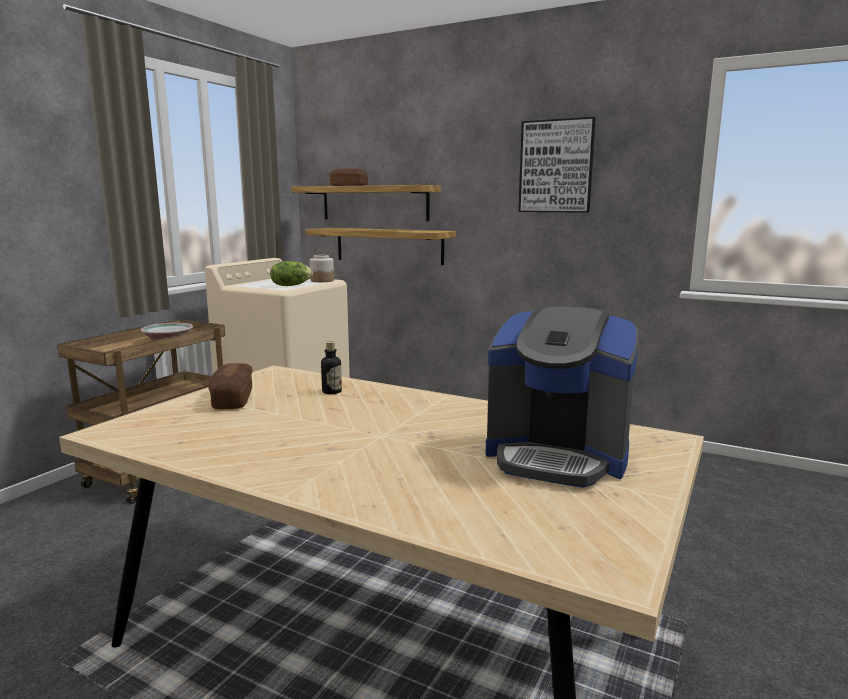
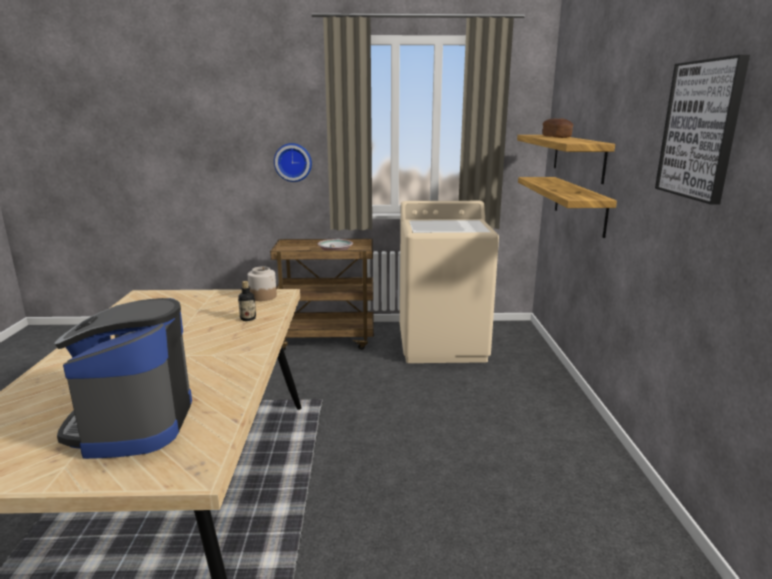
camera: 60 degrees right, 5 degrees up
bread [208,363,253,409] -> none
lettuce [270,261,313,286] -> none
jar [310,255,334,282] -> jar moved to [248,266,277,301]
none -> wall clock [274,143,312,182]

